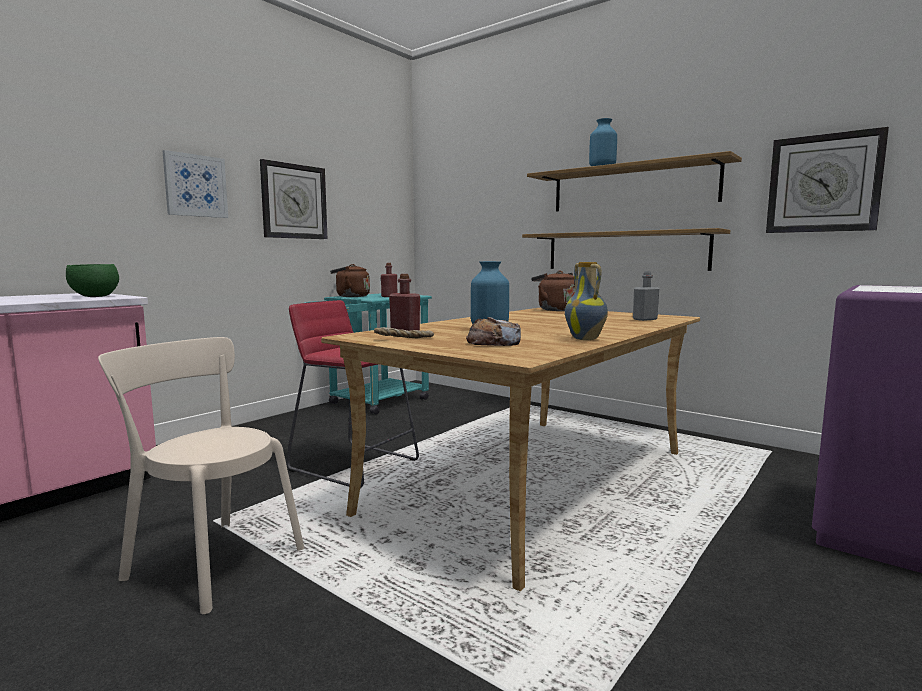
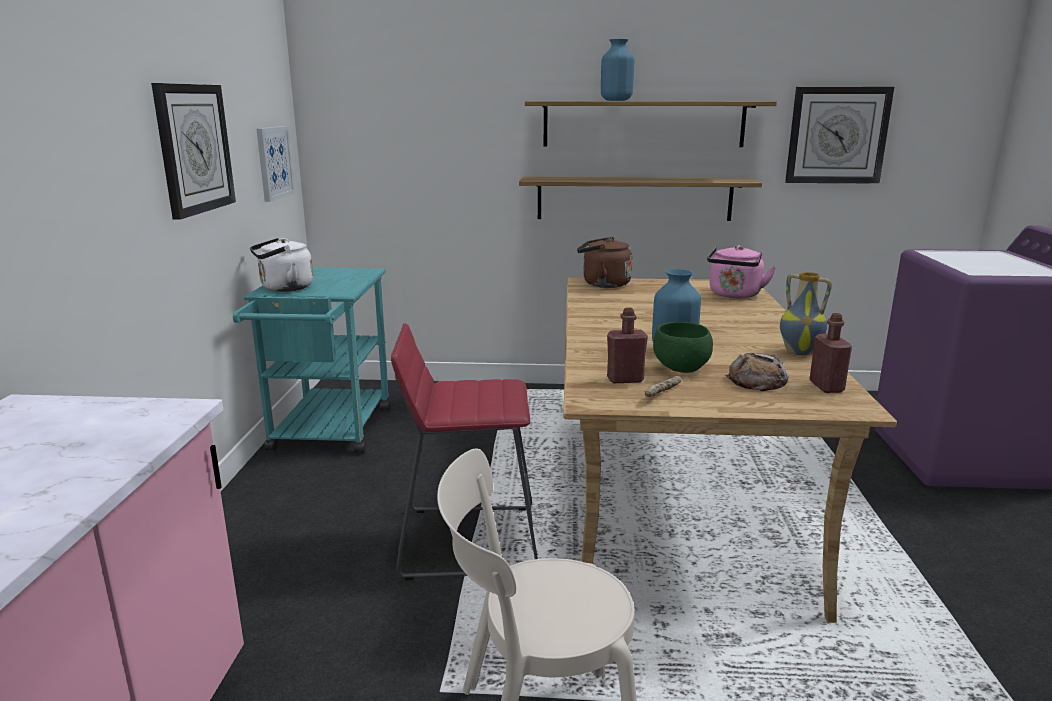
camera: 35 degrees left, 10 degrees up
green bowl [66,264,119,297] -> green bowl moved to [653,322,713,373]
picture [163,150,228,218] -> picture moved to [256,126,295,202]
brown kettle [330,264,370,297] -> white kettle [250,238,313,292]
red bottle [381,263,397,297] -> red bottle moved to [809,313,852,393]
grey bottle [633,271,659,321] -> pink kettle [707,245,776,298]

